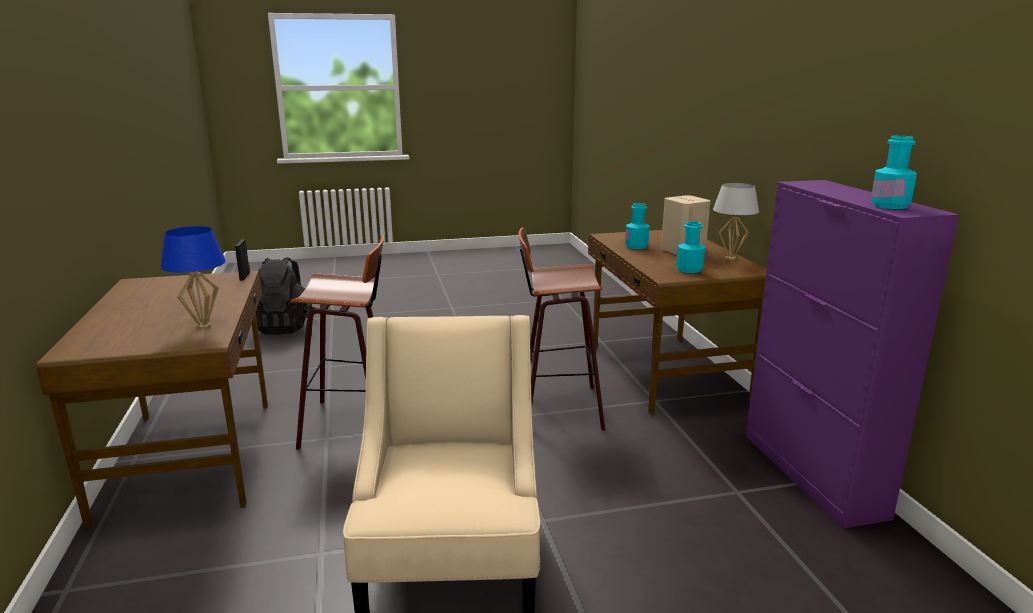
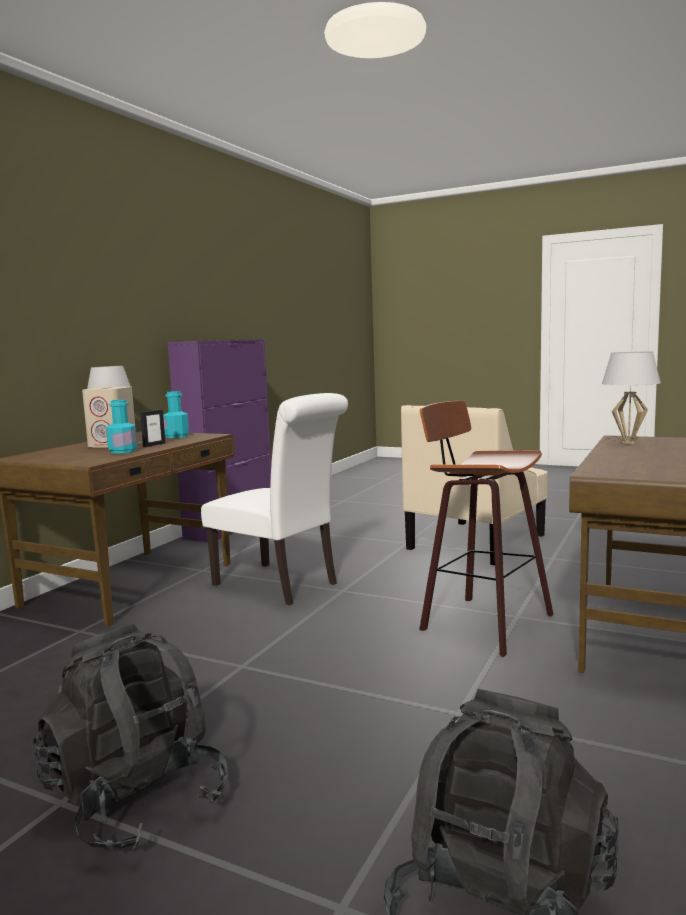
camera: 140 degrees left, 10 degrees down
blue table lamp [161,226,226,329] -> white table lamp [602,352,661,444]
picture frame [235,239,250,281] -> picture frame moved to [140,410,166,447]
stool [518,228,605,431] -> white chair [201,393,348,605]
turquoise bottle [871,136,917,209] -> none
none -> black backpack [33,624,228,850]

